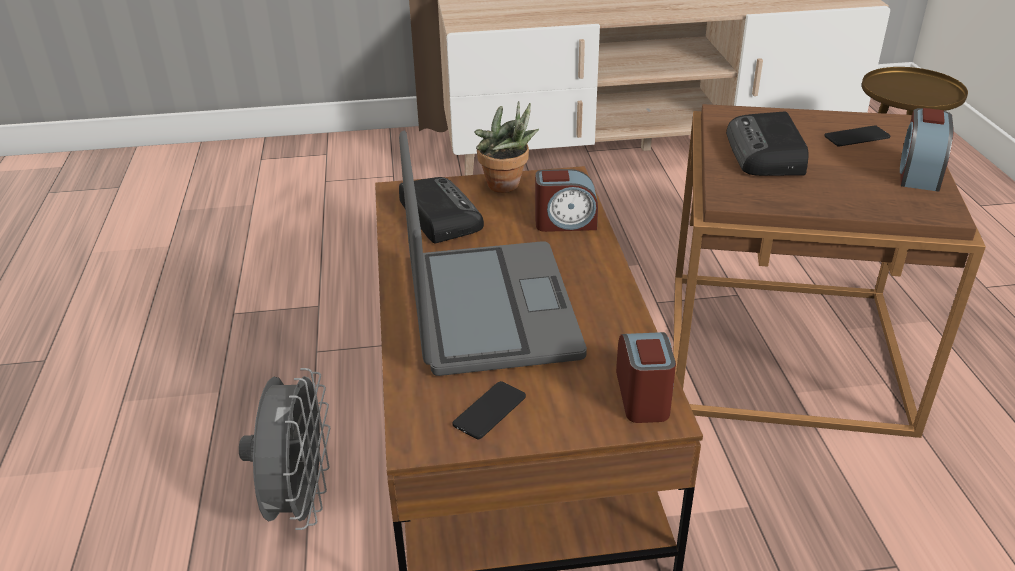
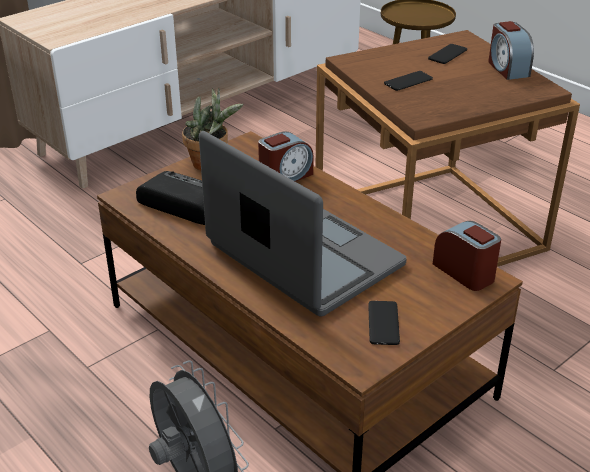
camera: 35 degrees left, 0 degrees up
radio [726,111,809,176] -> phone [384,71,433,91]

